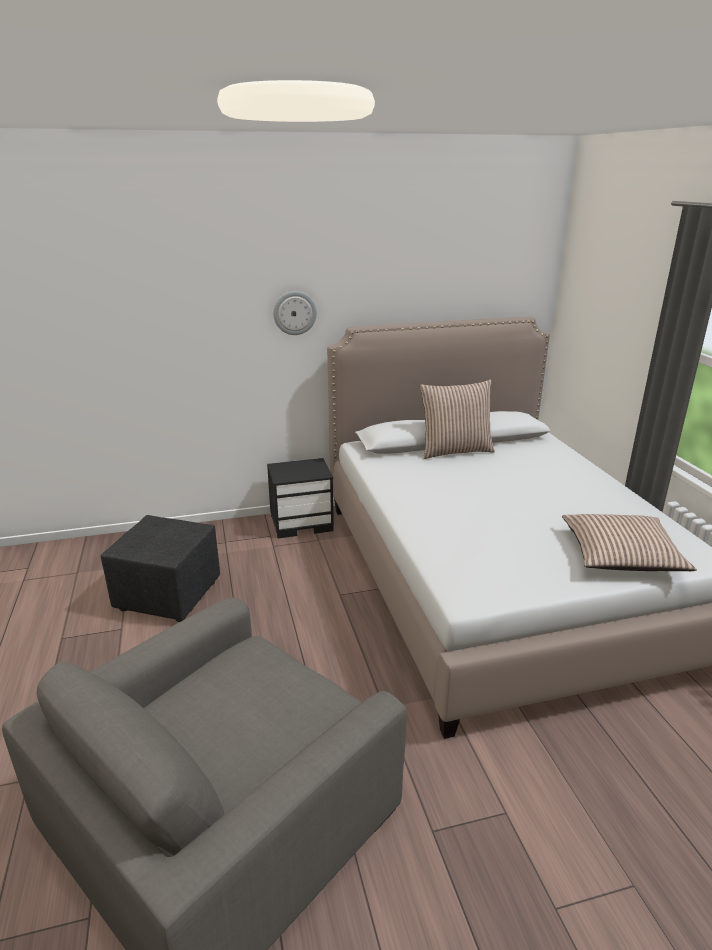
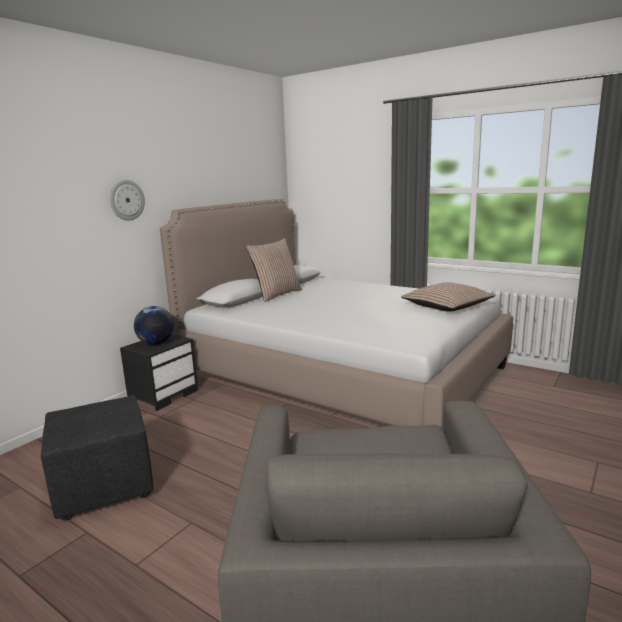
camera: 40 degrees left, 10 degrees down
none -> globe [134,306,174,345]

